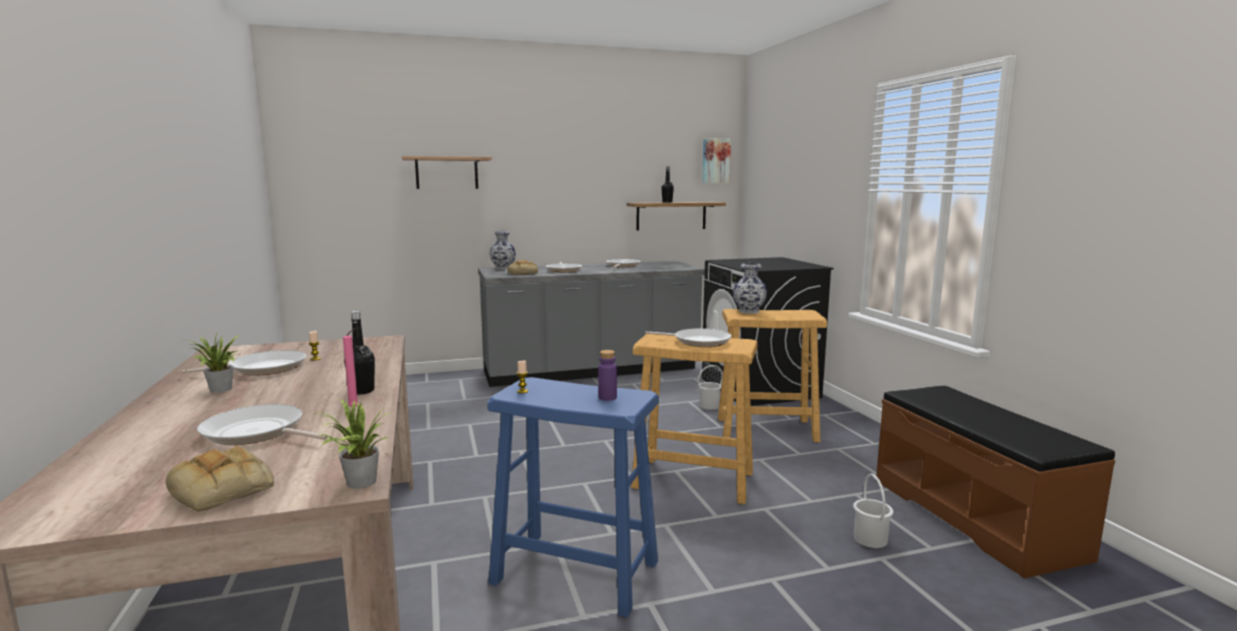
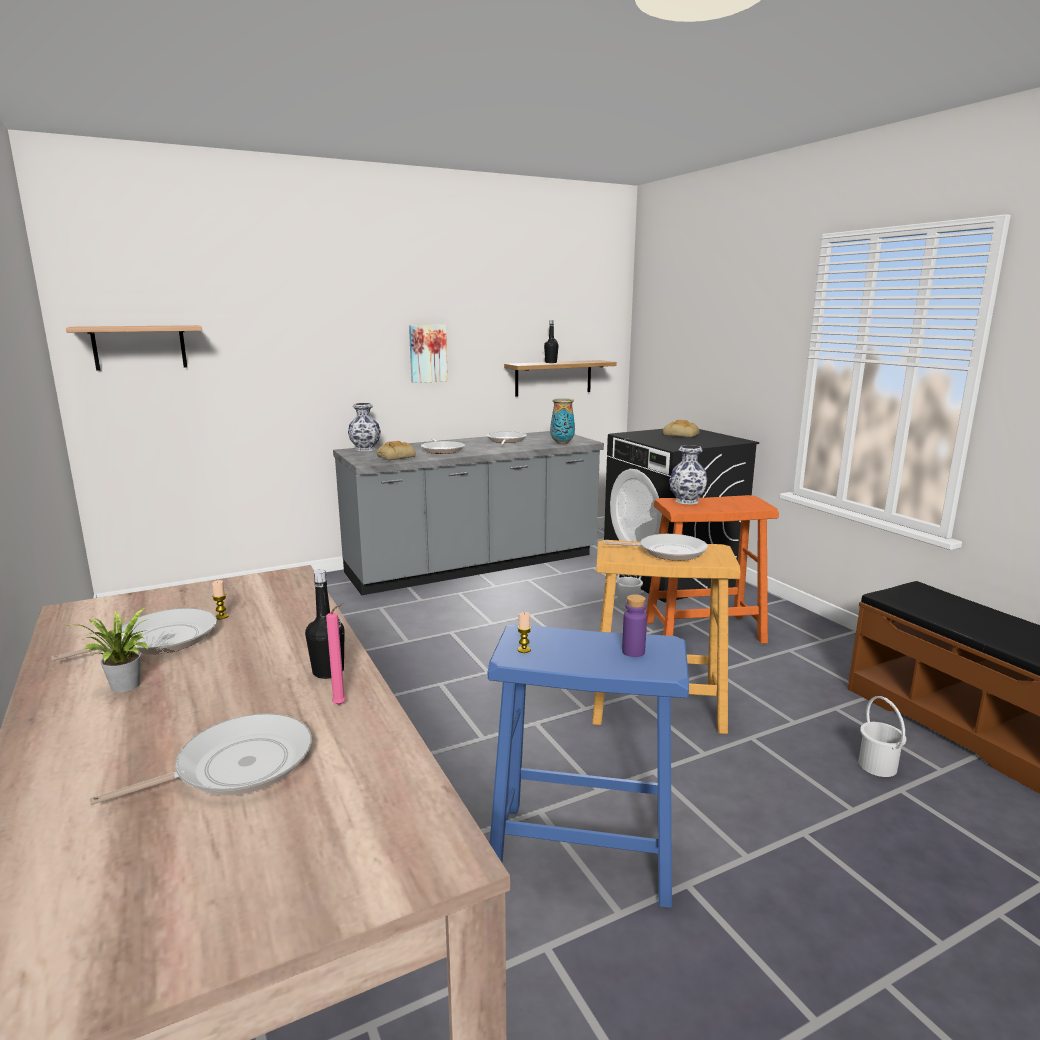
camera: 10 degrees left, 5 degrees up
bread [166,446,274,512] -> bread moved to [663,420,700,438]
frying pan [197,404,328,445] -> frying pan turned 135 degrees clockwise [90,713,312,805]
potted plant [317,399,391,489] -> none
shelf [402,156,492,189] -> shelf moved to [66,325,202,371]
picture [702,138,731,183] -> picture moved to [409,325,448,383]
beige stool [718,309,827,442] -> orange stool [646,495,779,644]
none -> vase [550,398,575,444]

